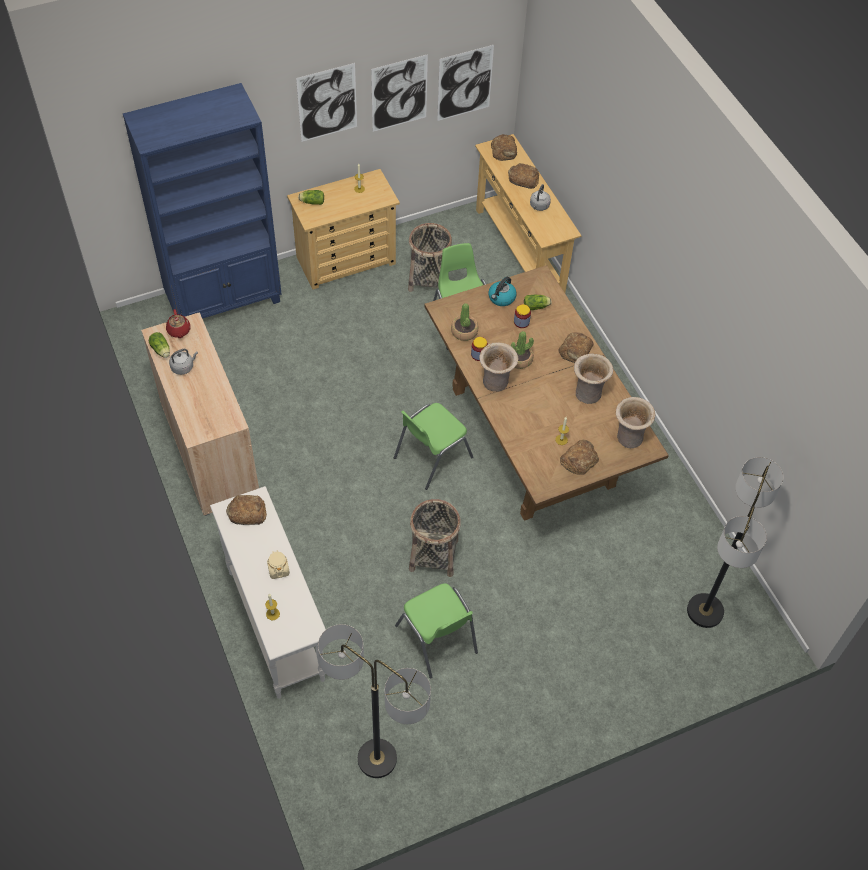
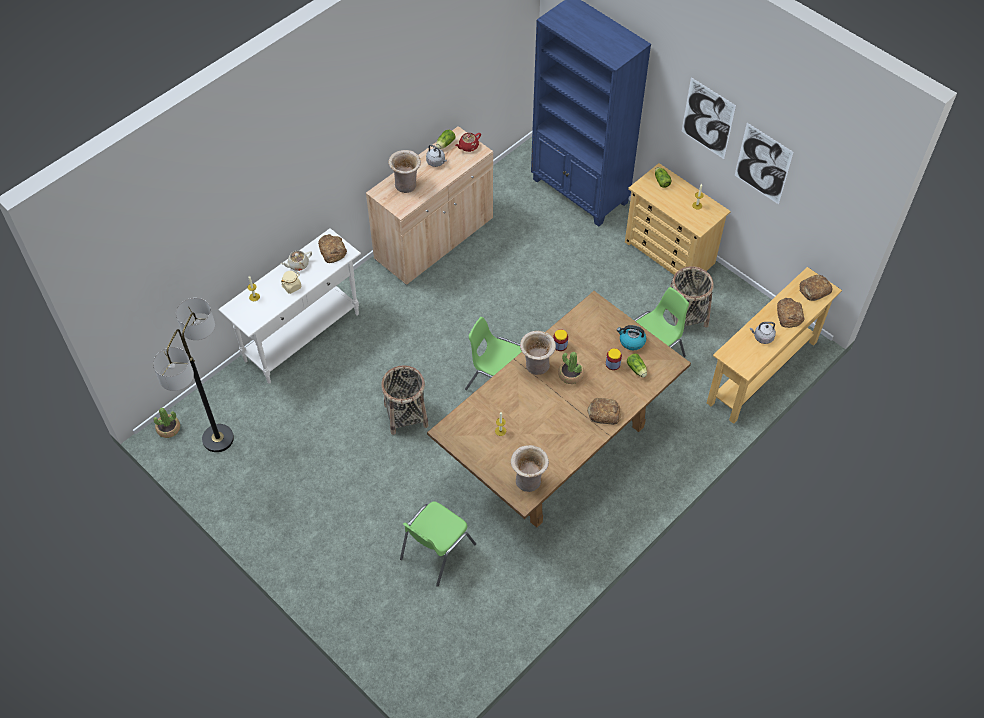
camera: 70 degrees right, 0 degrees up
green chair [395,583,478,679] -> green chair moved to [400,502,476,587]
picture [437,45,494,121] -> none
potted plant [451,303,478,341] -> potted plant moved to [154,408,180,438]
bread [560,440,599,475] -> none
beige vase [574,354,613,404] -> beige vase moved to [388,150,421,193]
floor lamp [687,457,783,628] -> none
none -> beige teapot [281,251,312,271]

